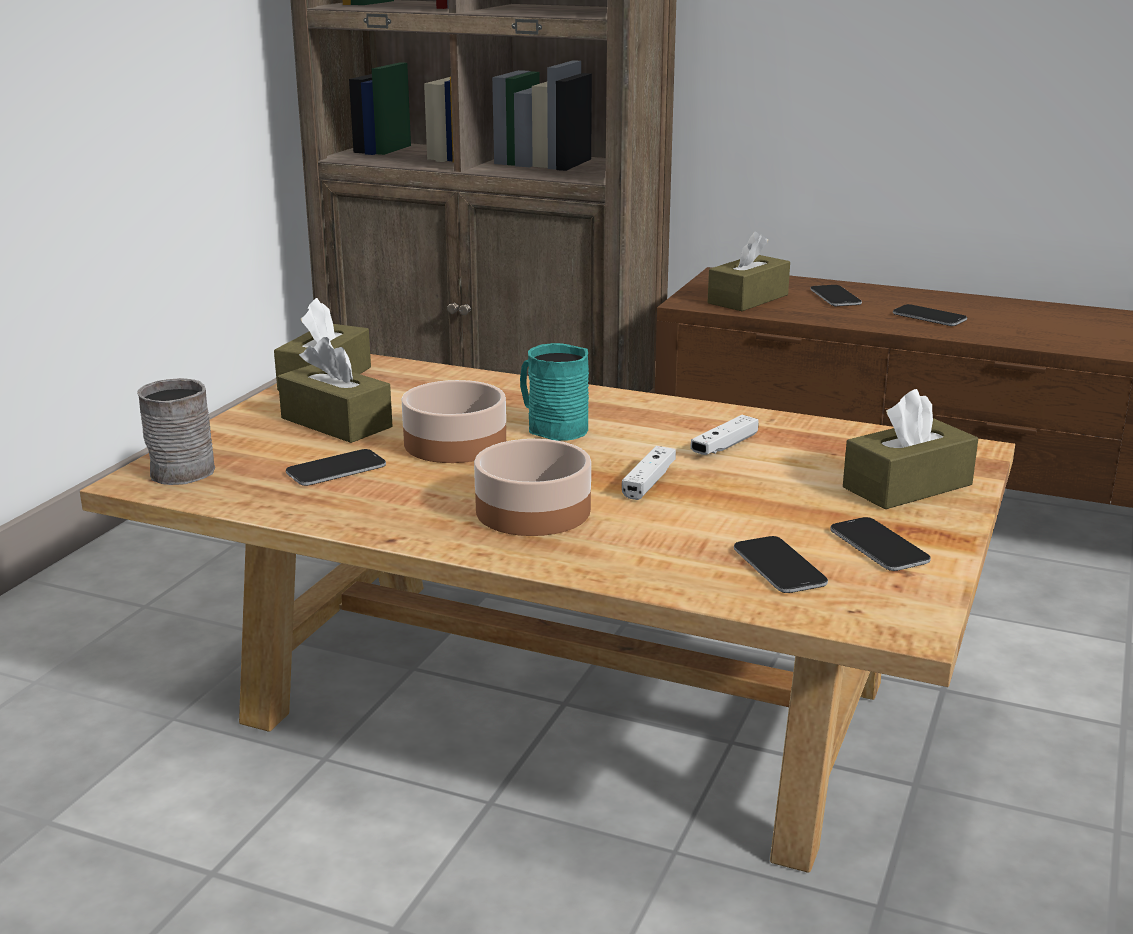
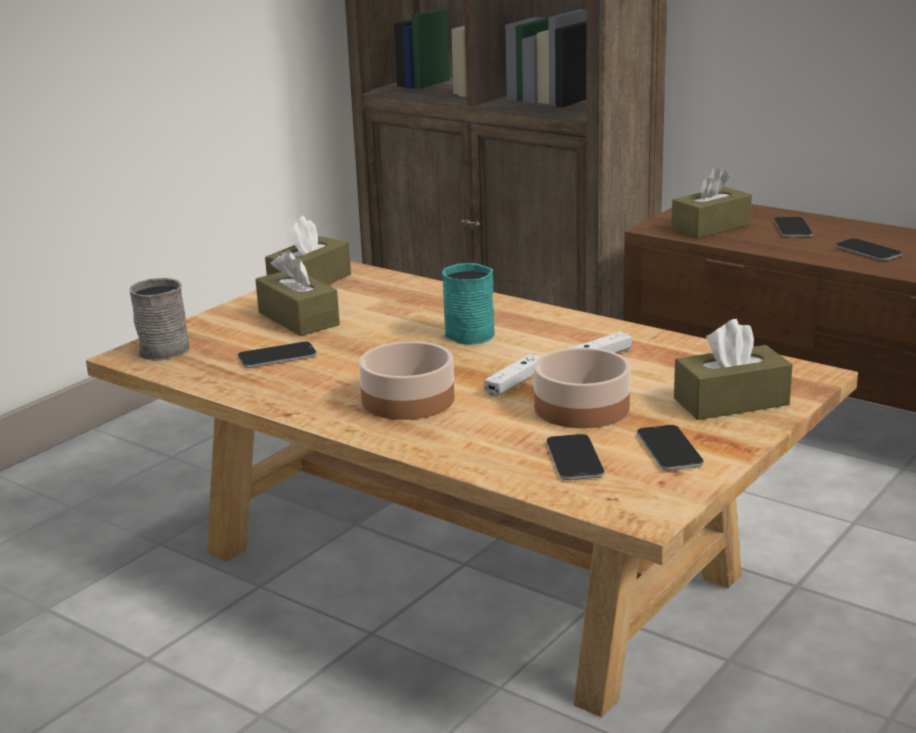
camera: 15 degrees right, 0 degrees up
bowl [402,380,506,463] -> bowl moved to [534,348,631,428]

